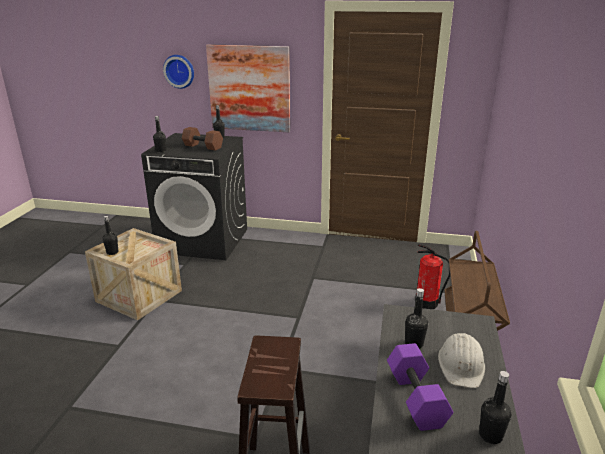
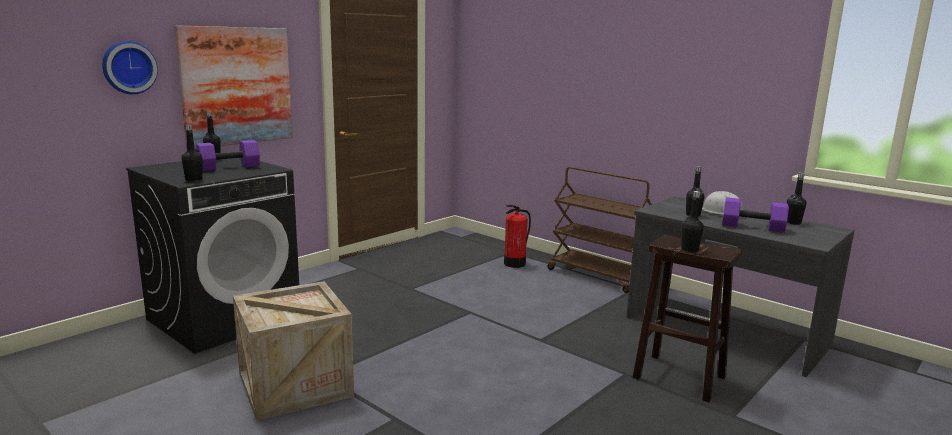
camera: 60 degrees left, 10 degrees down
black bottle [103,216,118,255] -> black bottle moved to [681,191,704,252]
brown dumbbell [182,127,223,151] -> purple dumbbell [196,140,260,171]

